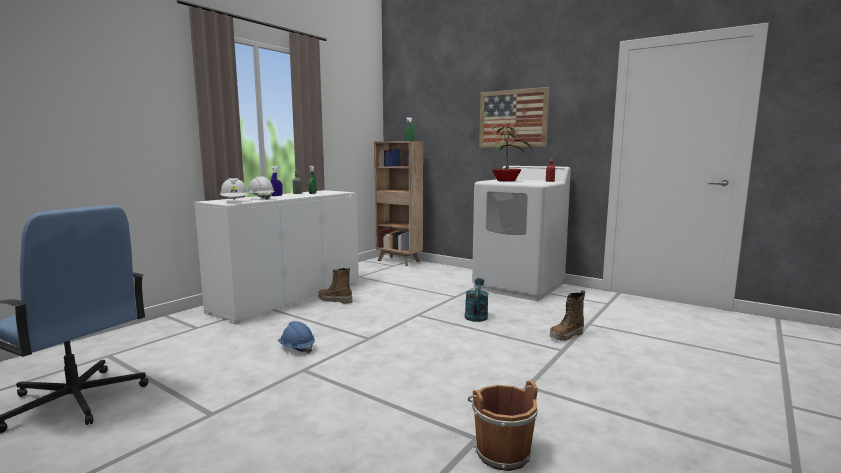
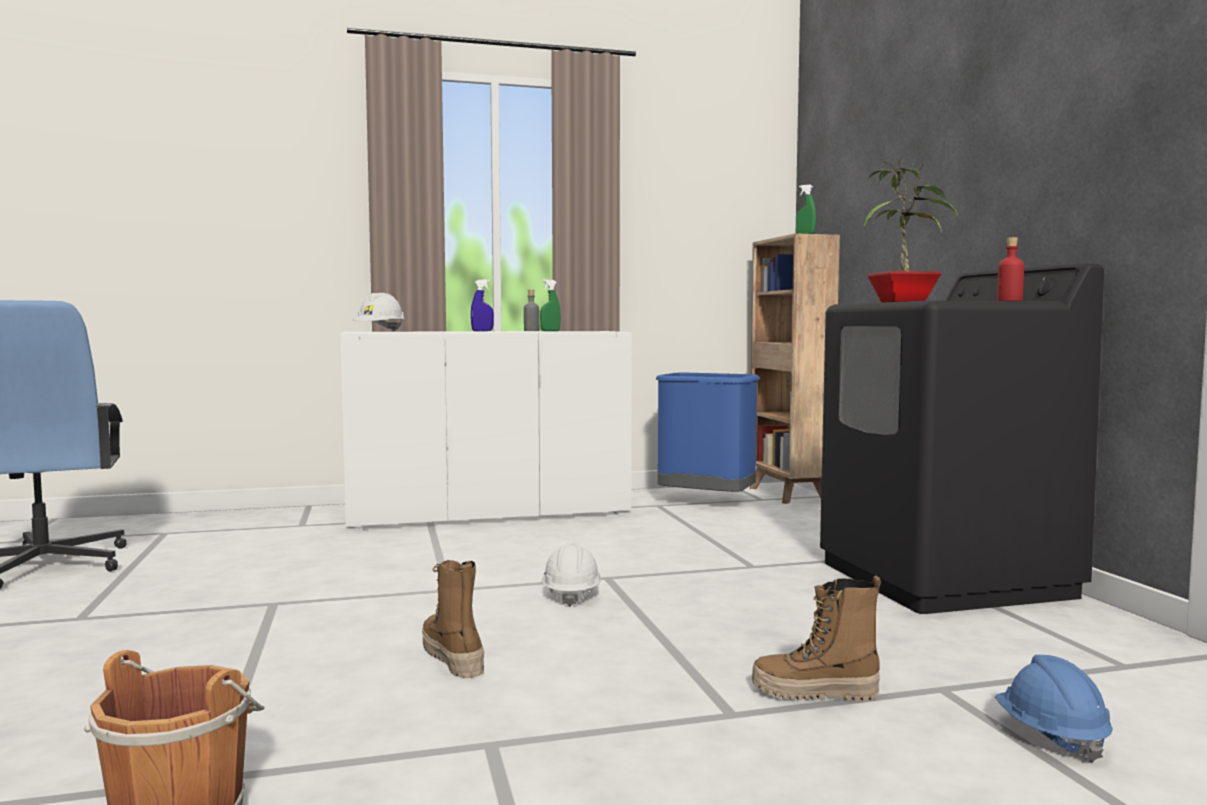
camera: 40 degrees right, 5 degrees down
white hard hat [248,176,275,200] -> white hard hat moved to [542,543,601,607]
blue hard hat [278,321,315,353] -> blue hard hat moved to [995,655,1113,763]
boot [318,268,352,304] -> boot moved to [422,560,484,678]
turquoise watering can [465,278,489,322] -> none
white washing machine [472,166,571,301] -> black washing machine [820,263,1104,614]
picture [479,87,549,148] -> none
none -> blue trash can [656,373,760,492]

